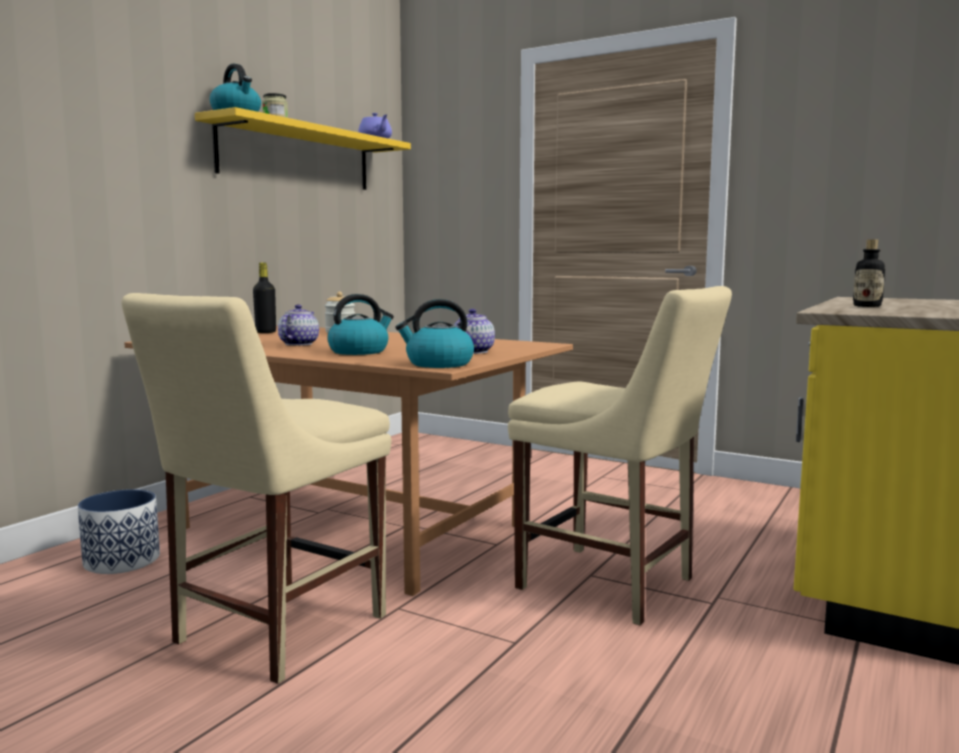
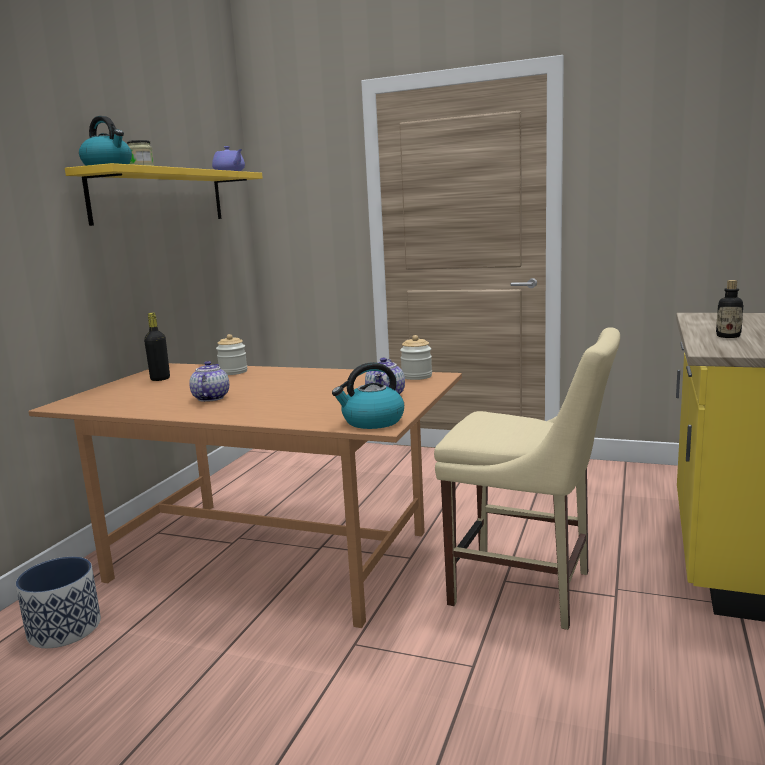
camera: 10 degrees left, 5 degrees up
beige chair [121,293,391,684] -> none
kettle [327,294,394,355] -> none
none -> jar [400,335,432,380]

